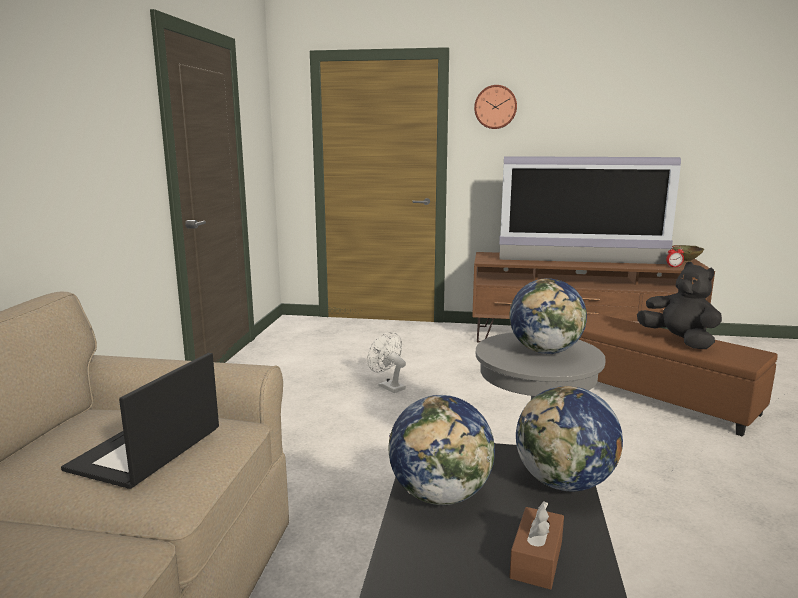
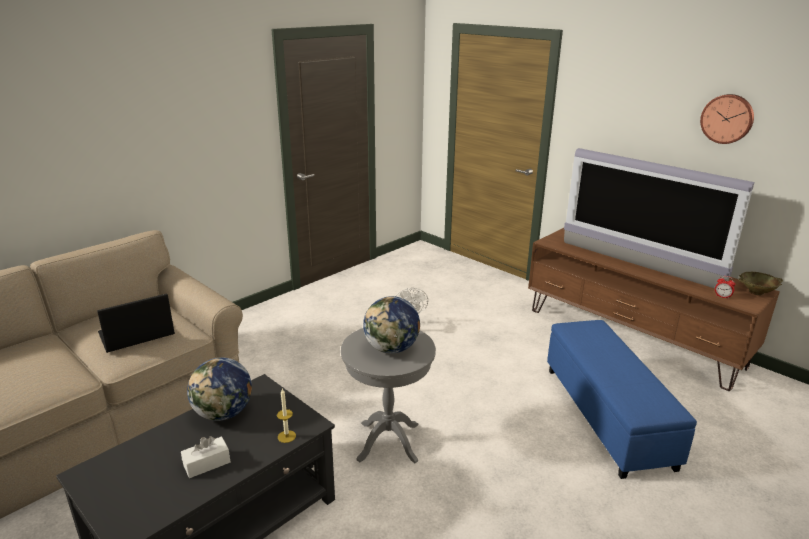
camera: 35 degrees right, 10 degrees up
wall clock [474,85,517,129] -> wall clock moved to [700,94,754,144]
brown tissue box [509,501,564,590] -> white tissue box [181,436,230,478]
globe [516,386,623,492] -> candle [277,389,296,443]
brown ottoman [579,313,777,437] -> blue ottoman [547,320,697,479]
black plush toy [637,262,722,349] -> none

